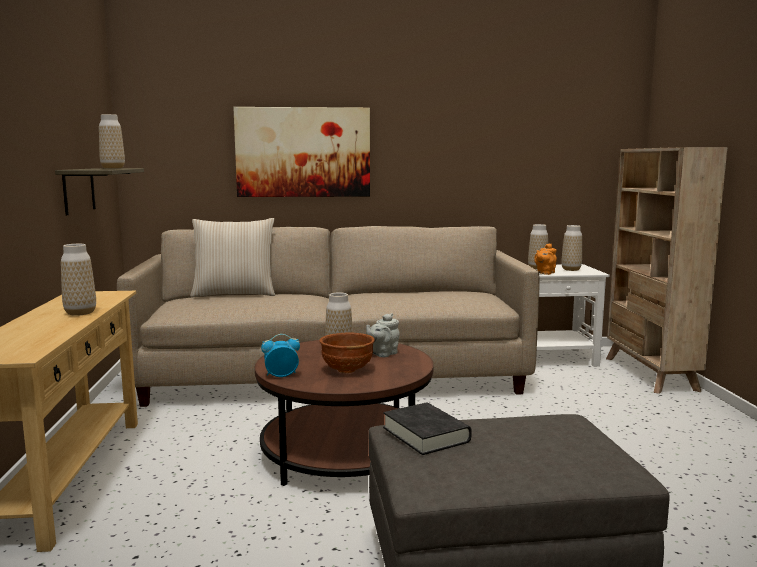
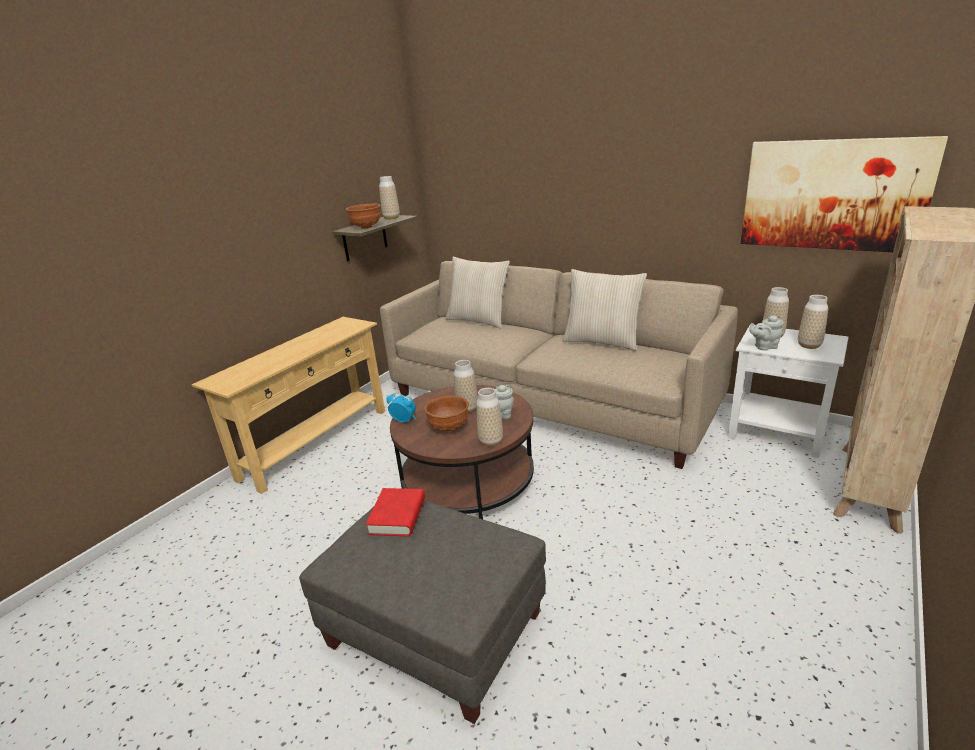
camera: 40 degrees right, 15 degrees up
vase [61,244,96,316] -> vase moved to [476,388,503,446]
picture [233,107,370,197] -> picture moved to [741,136,948,252]
black book [383,403,472,455] -> red book [366,488,425,537]
orange teapot [534,243,557,275] -> grey teapot [749,315,783,351]
none -> brown bowl [346,204,381,229]
none -> beige pillow [562,269,647,351]

